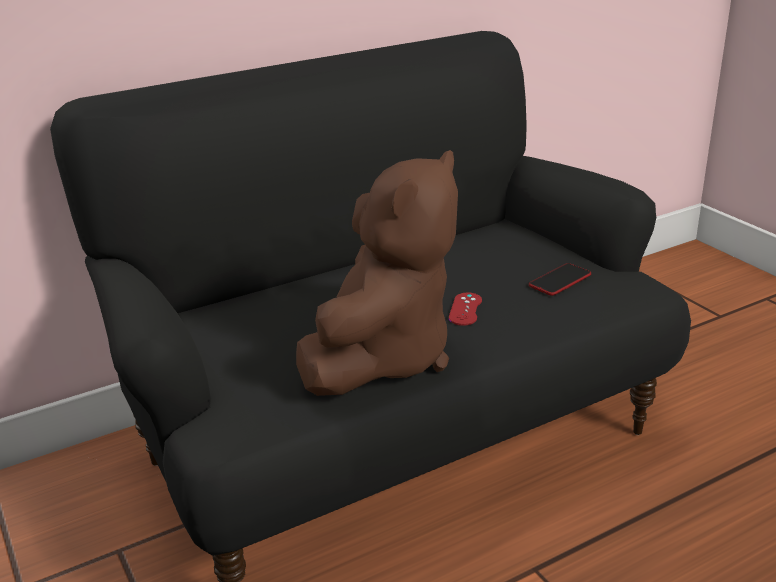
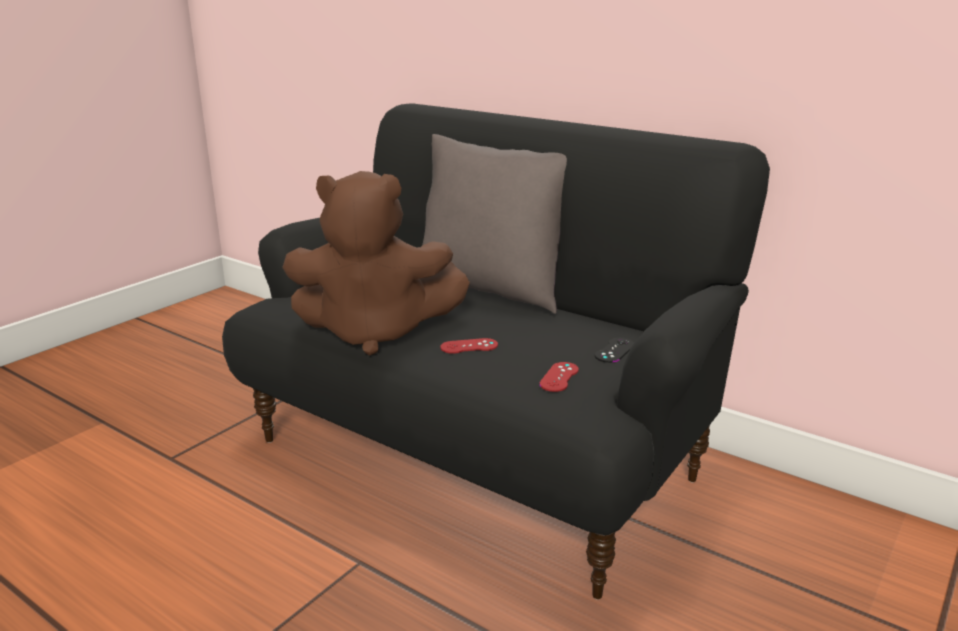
camera: 65 degrees right, 5 degrees down
phone [529,263,591,296] -> red game controller [539,362,579,392]
none -> grey pillow [422,134,567,314]
none -> black game controller [595,338,634,363]

